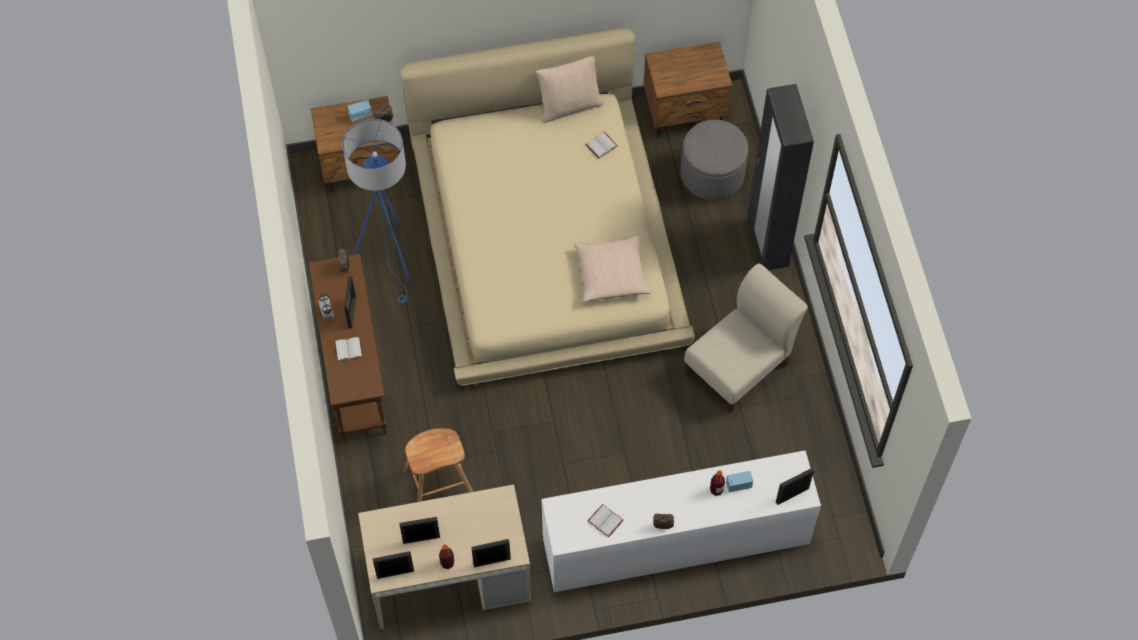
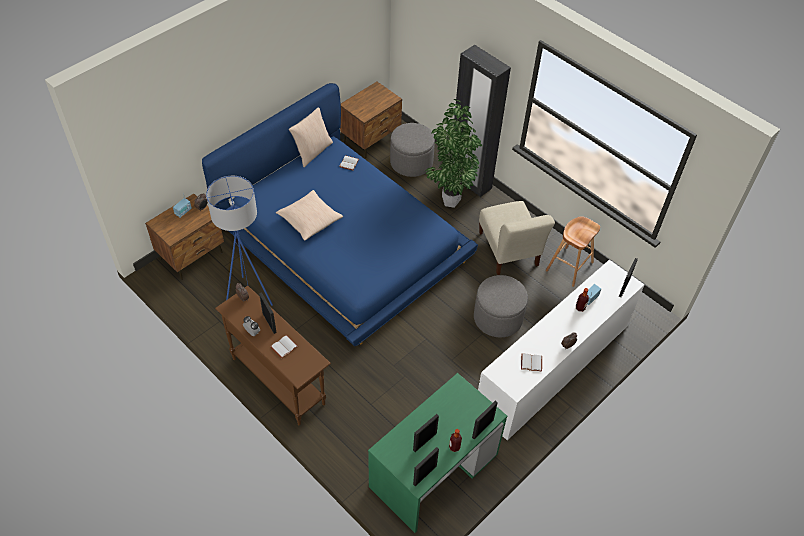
camera: 35 degrees left, 10 degrees down
beige desk [358,485,531,629] -> green desk [368,373,507,533]
beige bed [401,28,695,385] -> blue bed [202,83,478,346]
brown stool [404,428,473,502] -> brown stool moved to [546,216,600,287]
beige pillow [574,236,651,302] -> beige pillow moved to [276,190,343,240]
beige chair [684,264,808,413] -> beige chair turned 150 degrees clockwise [479,201,555,275]
none -> potted plant [424,99,482,208]
none -> grey ottoman [474,275,528,337]

